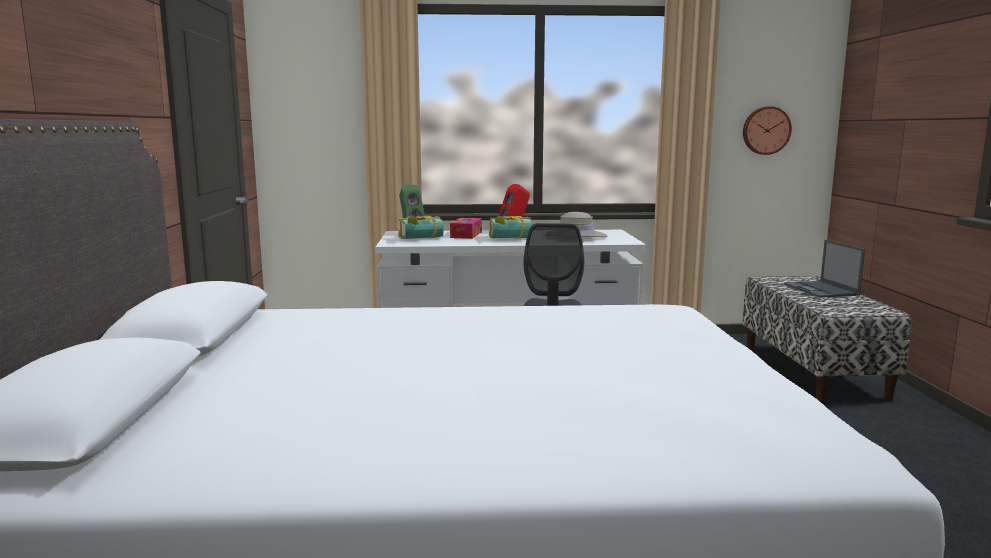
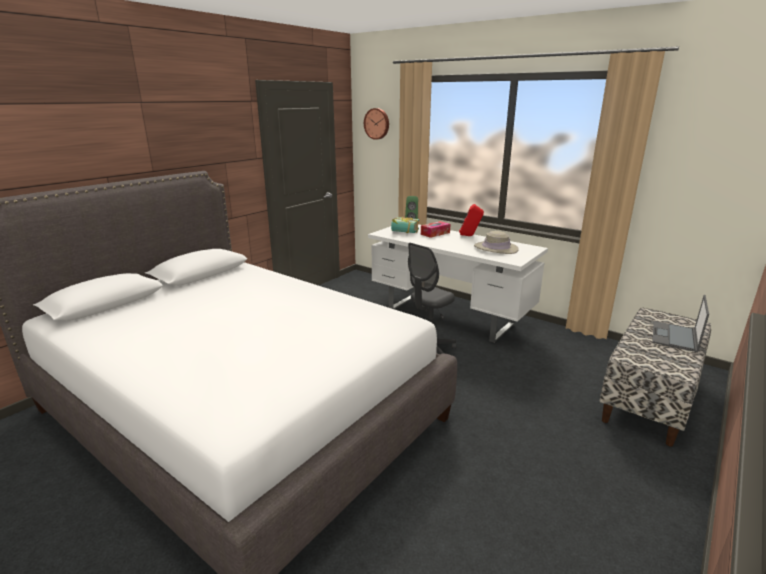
camera: 40 degrees right, 10 degrees up
book [489,216,531,239] -> none
wall clock [743,106,792,155] -> wall clock moved to [364,108,389,140]

